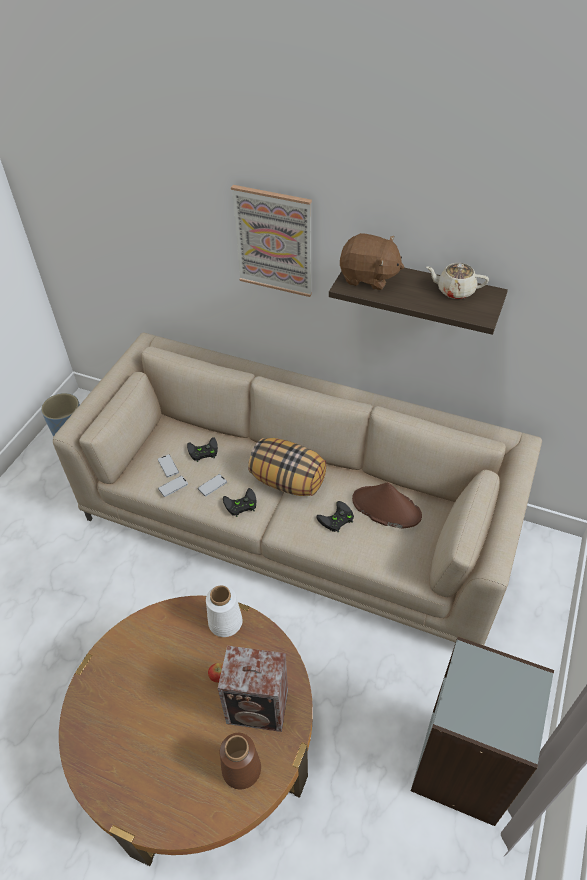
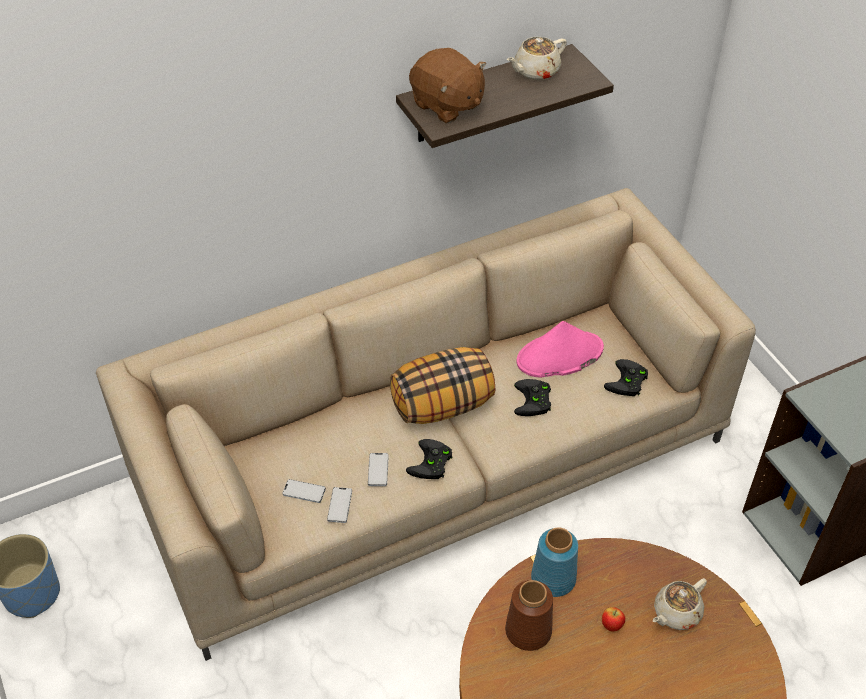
camera: 50 degrees left, 0 degrees up
black game controller [187,437,218,462] -> black game controller moved to [604,359,648,396]
white vase [206,585,243,637] -> blue vase [531,527,578,597]
speaker [218,646,288,732] -> beige teapot [653,578,707,630]
brown vase [220,733,261,790] -> brown vase moved to [505,580,553,651]
picture [231,185,312,297] -> none
brown plush toy [340,233,404,290] -> brown plush toy turned 75 degrees clockwise [409,48,486,123]
brown hat [352,482,422,529] -> pink hat [517,321,604,378]

